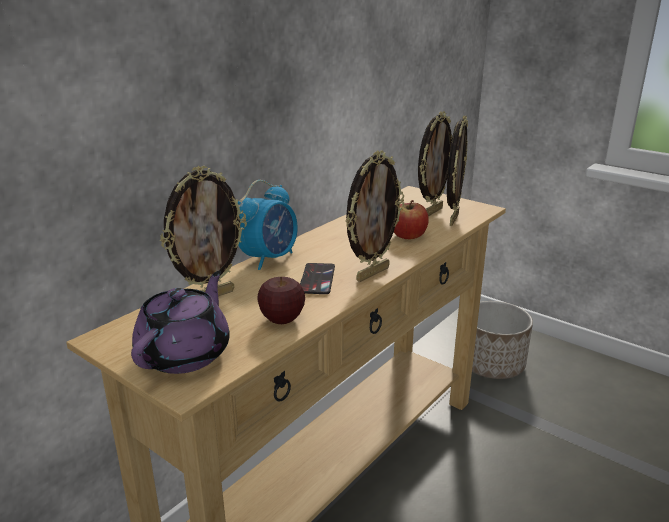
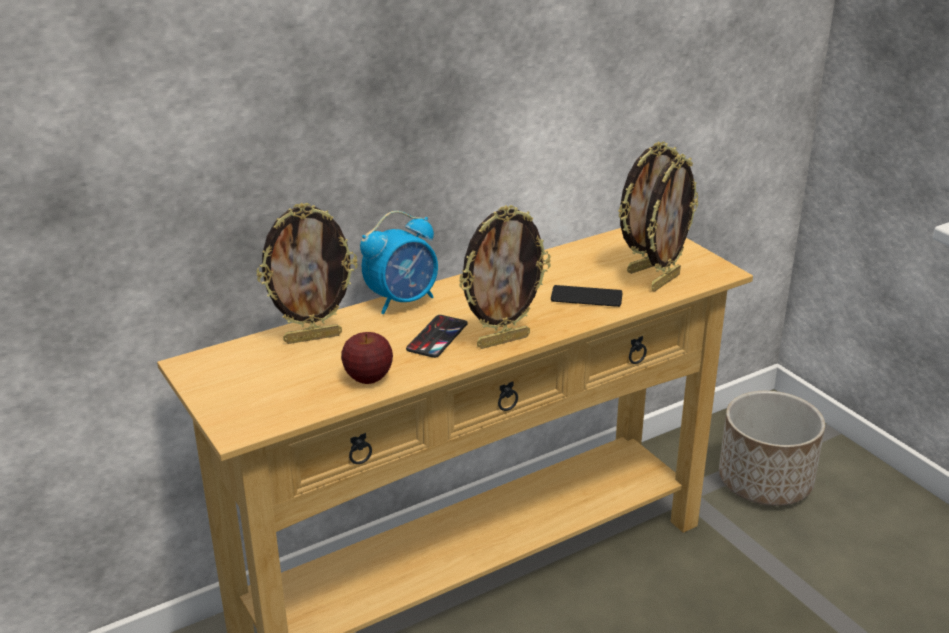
camera: 20 degrees right, 5 degrees up
purple teapot [131,271,230,374] -> none
apple [394,200,429,239] -> phone [551,285,622,307]

